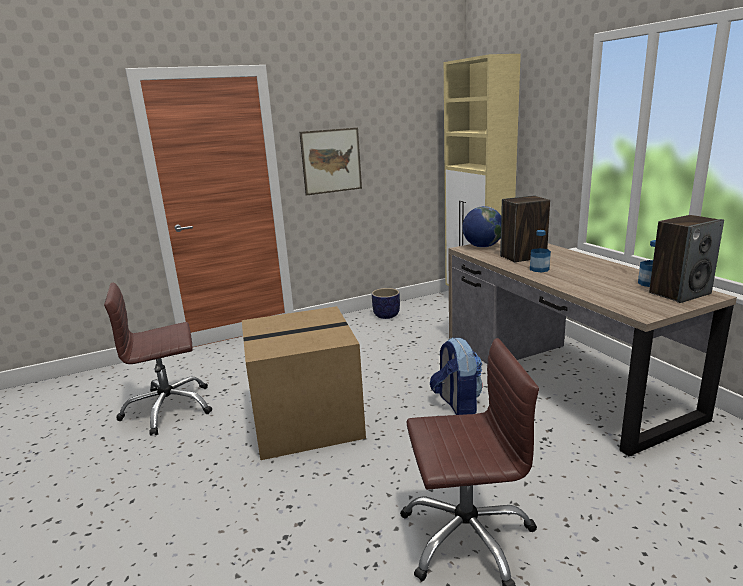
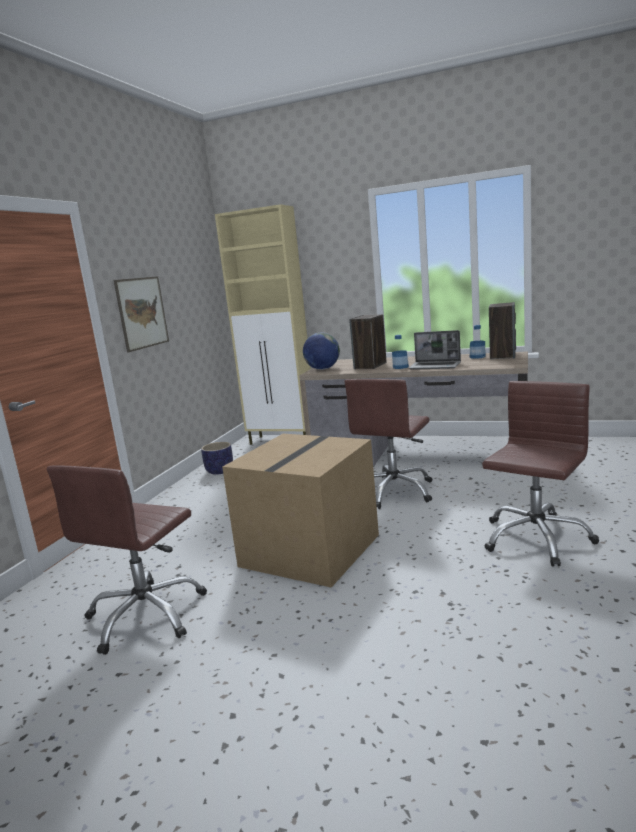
camera: 45 degrees left, 5 degrees down
backpack [430,337,483,415] -> brown office chair [345,379,432,509]
none -> laptop [409,330,461,370]

